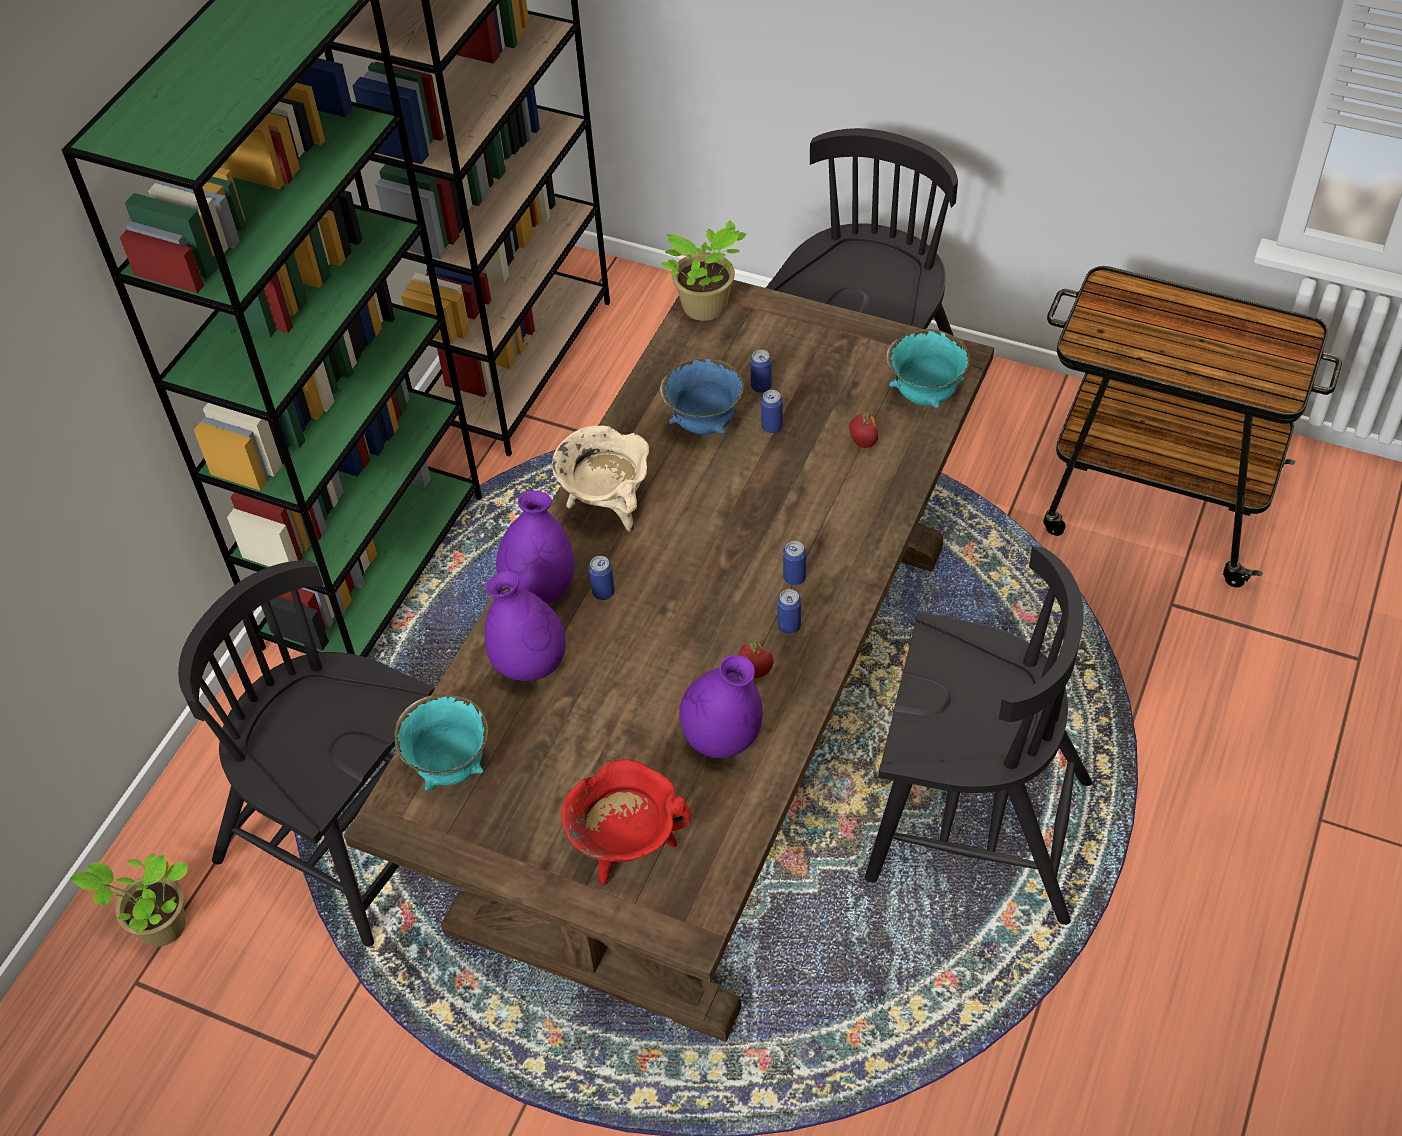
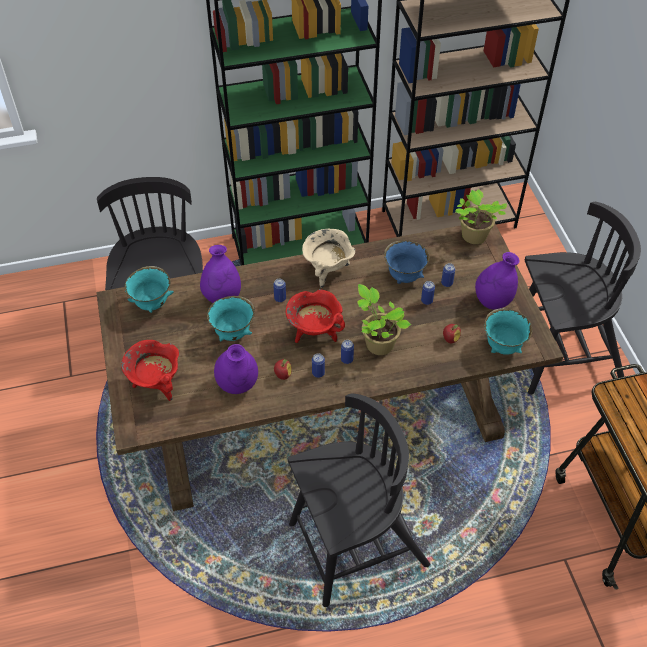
camera: 50 degrees right, 0 degrees up
potted plant [70,853,188,947] -> potted plant moved to [357,284,411,355]
purple vase [496,491,574,604] -> purple vase moved to [475,252,520,310]
black chair [865,546,1092,925] -> black chair turned 90 degrees counterclockwise [288,393,430,607]
none -> turquoise bowl [207,296,255,341]
none -> red cooking pot [286,289,345,343]

